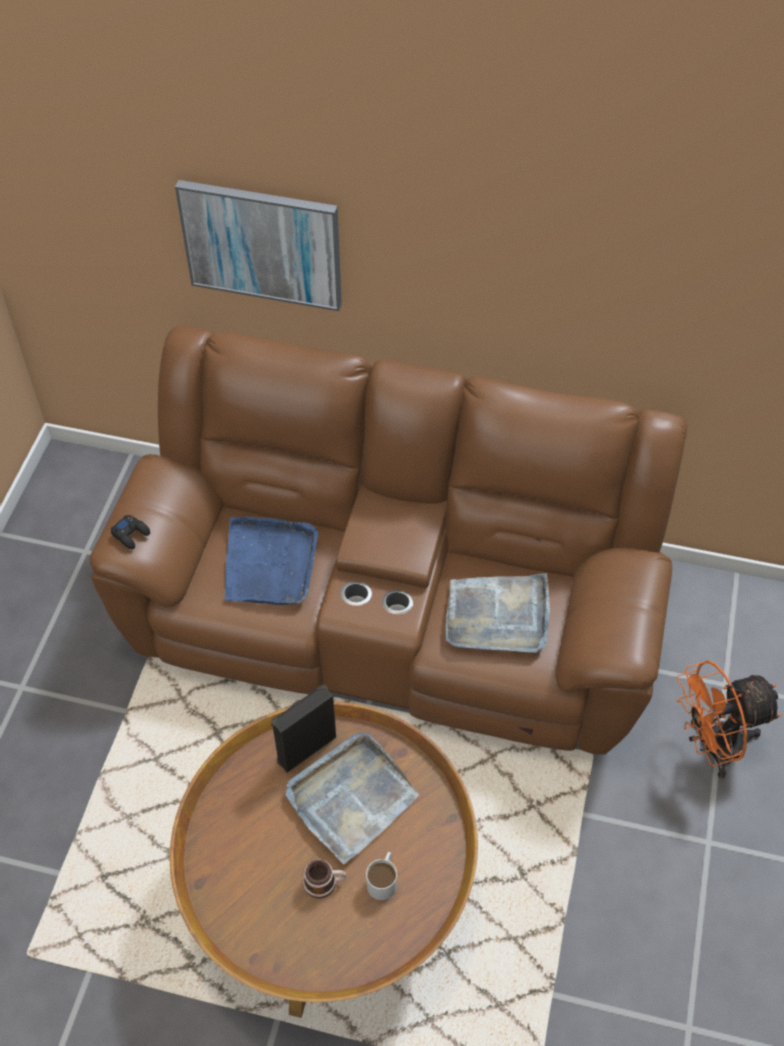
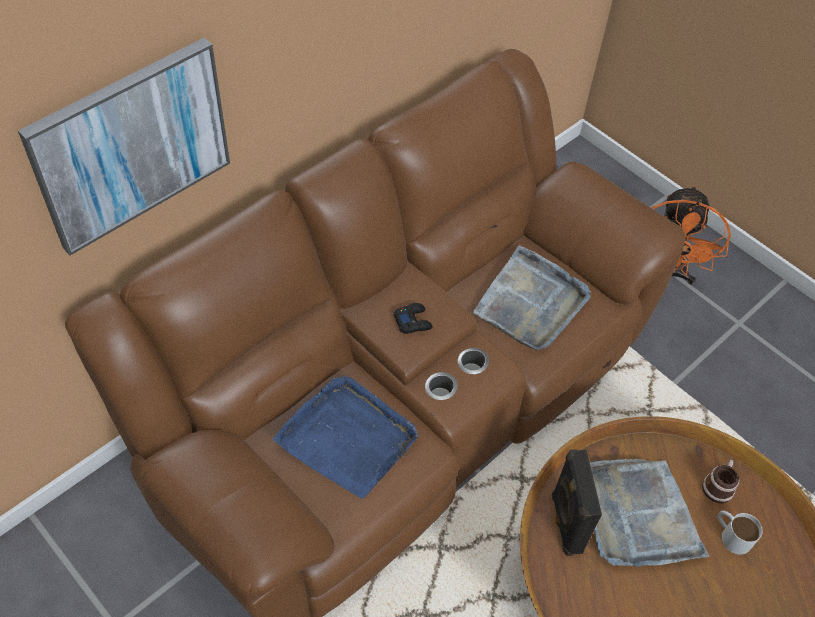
camera: 60 degrees left, 0 degrees up
black game controller [111,515,150,549] -> black game controller moved to [394,303,433,334]
mug [303,859,347,898] -> mug moved to [702,460,740,503]

